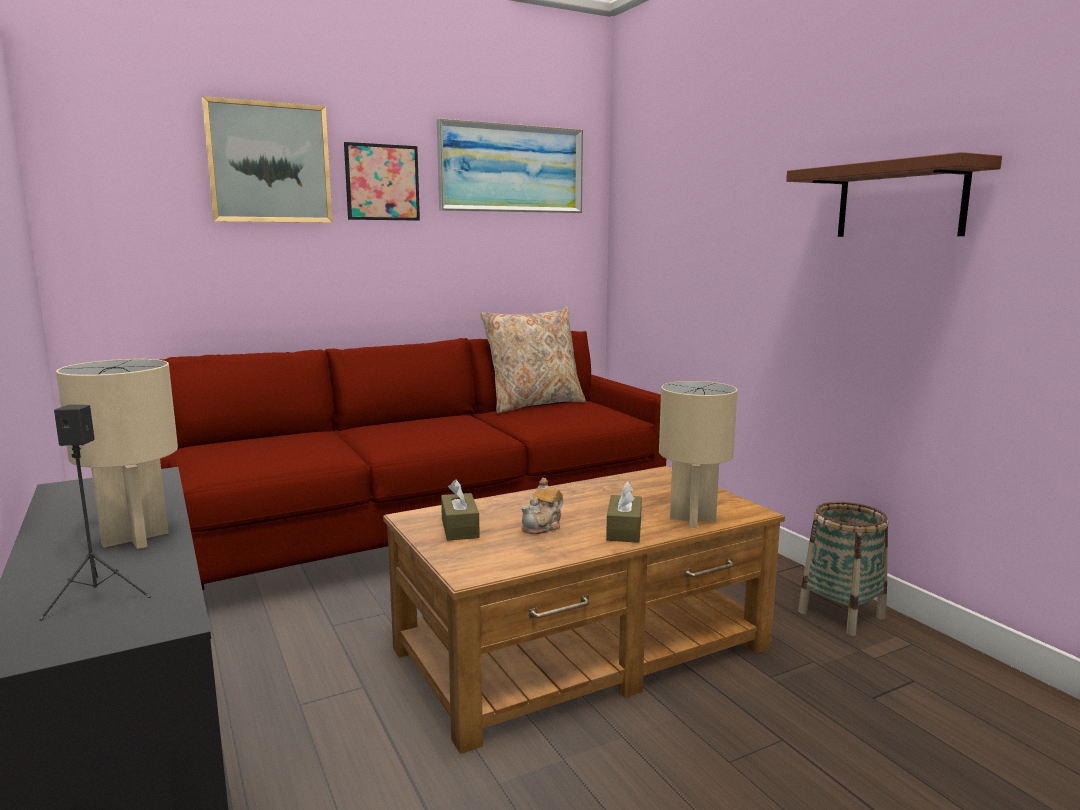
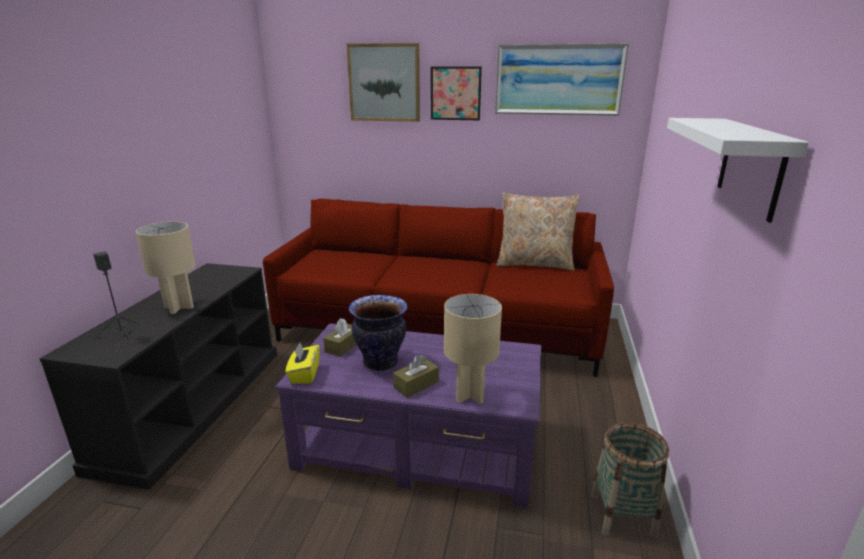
camera: 40 degrees right, 10 degrees up
brown coffee table [383,466,785,754] -> purple coffee table [275,323,541,508]
teapot [521,478,563,534] -> vase [349,295,408,371]
brown shelf [786,152,1002,237] -> white shelf [667,118,809,223]
none -> yellow tissue box [285,342,320,384]

